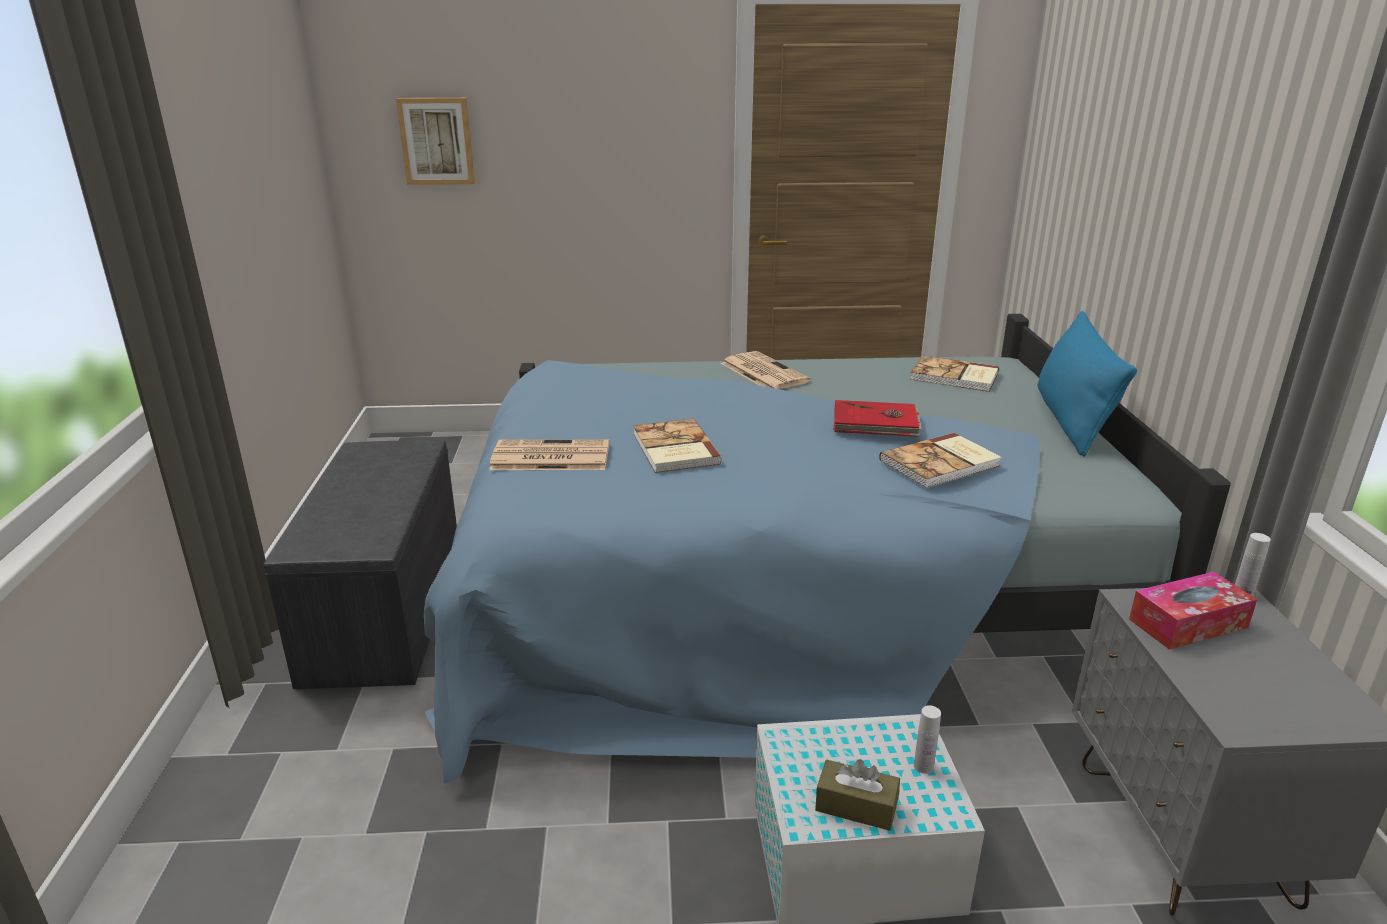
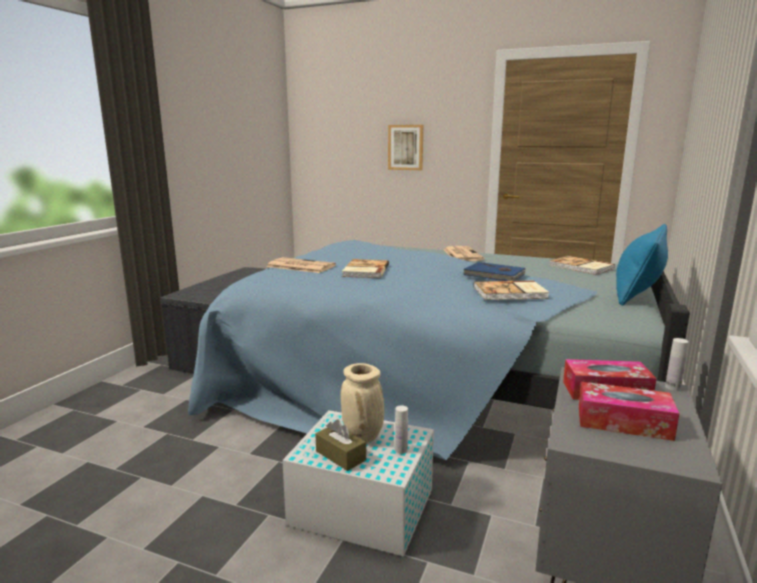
camera: 25 degrees right, 10 degrees down
picture [396,98,475,185] -> picture moved to [388,125,423,170]
red book [833,400,922,437] -> blue book [464,262,526,281]
none -> beige vase [340,363,384,443]
none -> tissue box [579,382,680,441]

